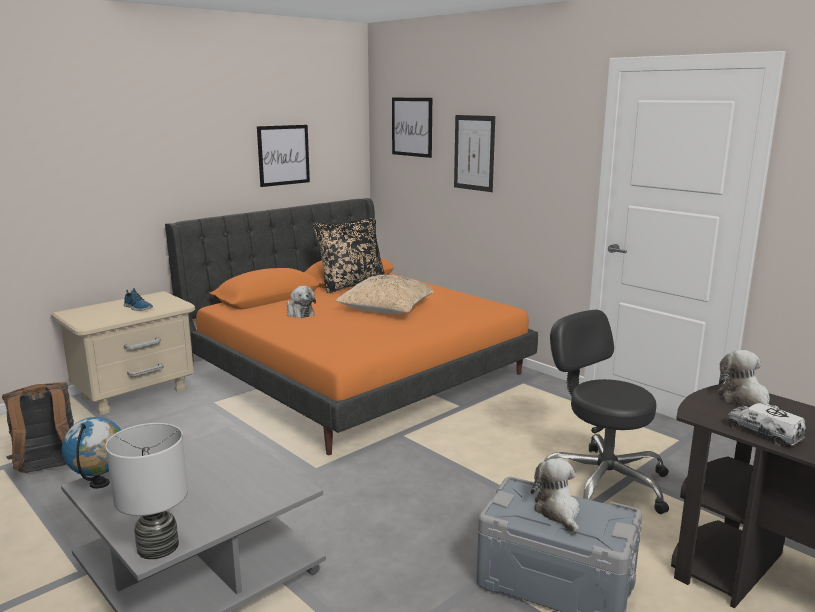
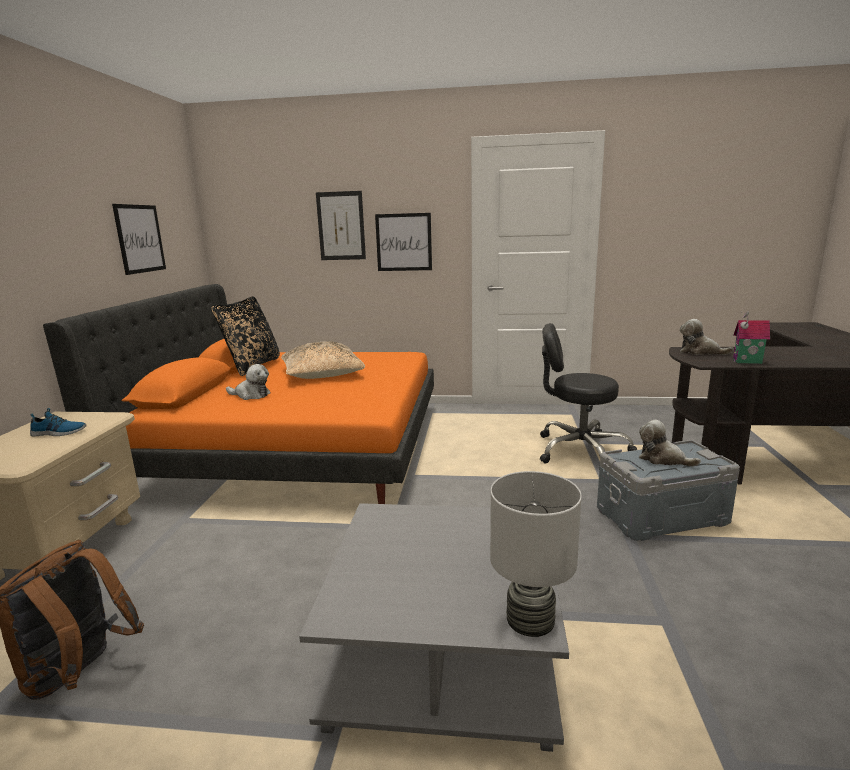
camera: 40 degrees left, 0 degrees up
globe [62,417,121,489] -> none
picture [392,98,432,158] -> picture moved to [375,213,432,271]
toy truck [727,403,806,446] -> toy house [733,311,770,364]

